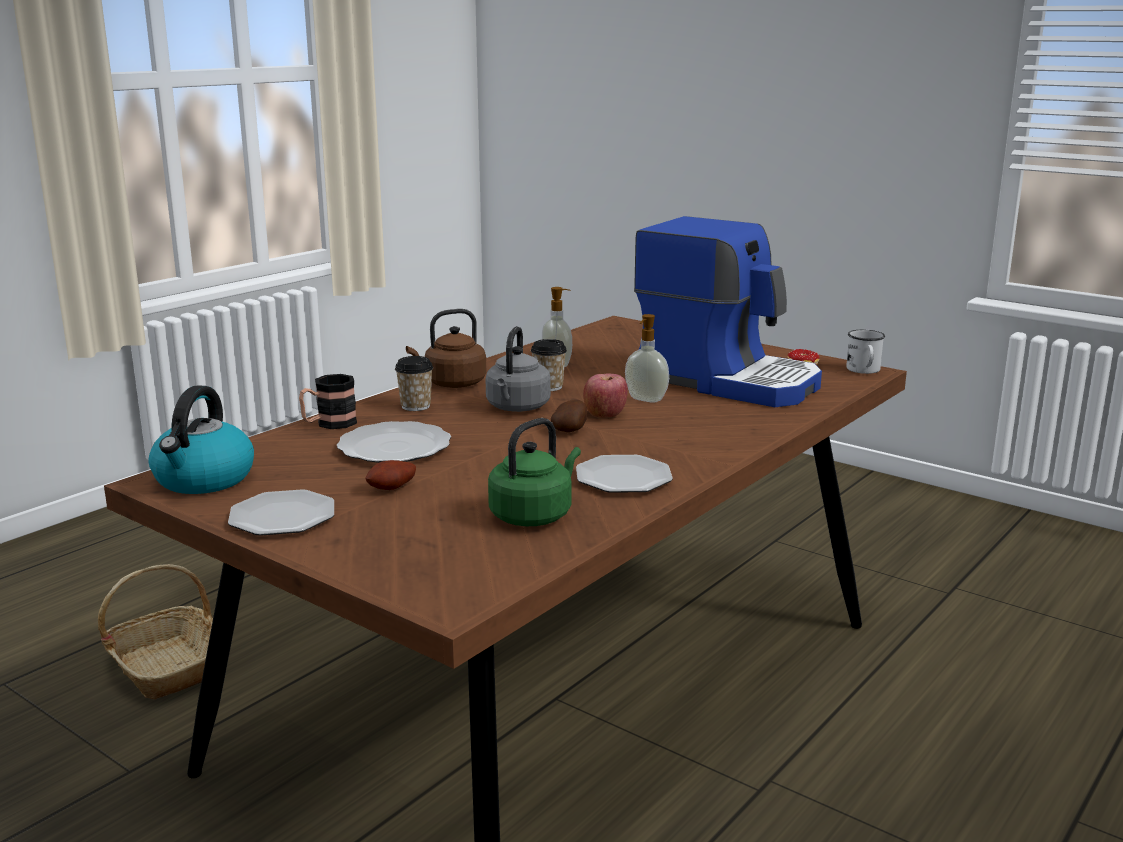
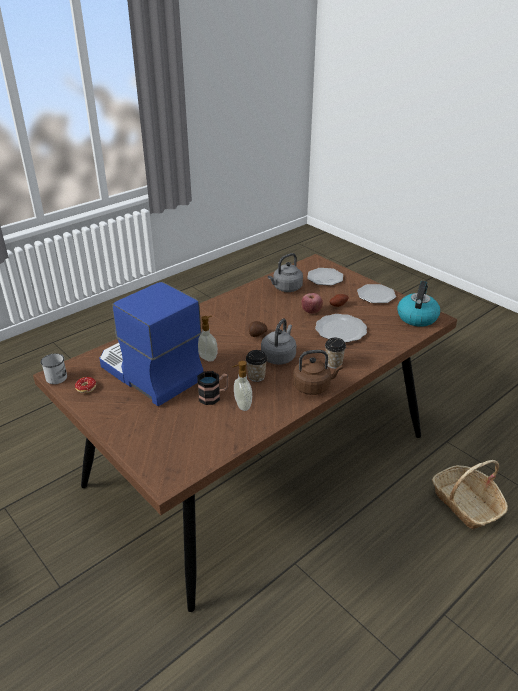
camera: 170 degrees left, 15 degrees up
mug [299,374,357,429] -> mug moved to [197,371,229,405]
green kettle [488,418,581,526] -> grey kettle [268,253,303,292]
plate [576,455,673,493] -> plate moved to [307,268,343,286]
apple [583,373,628,418] -> apple moved to [302,293,323,314]

